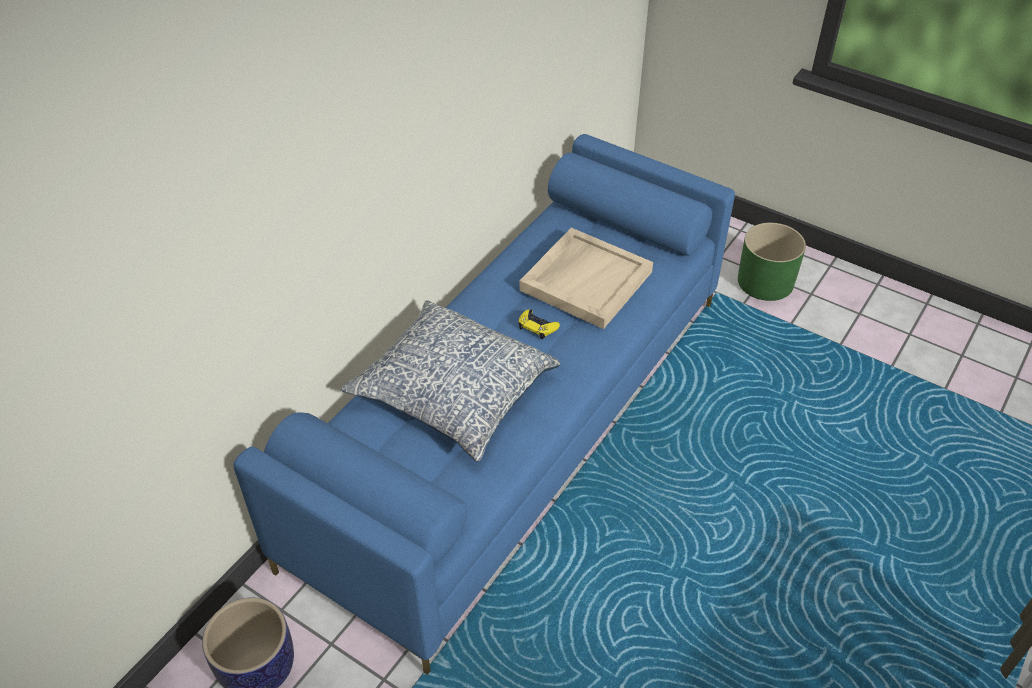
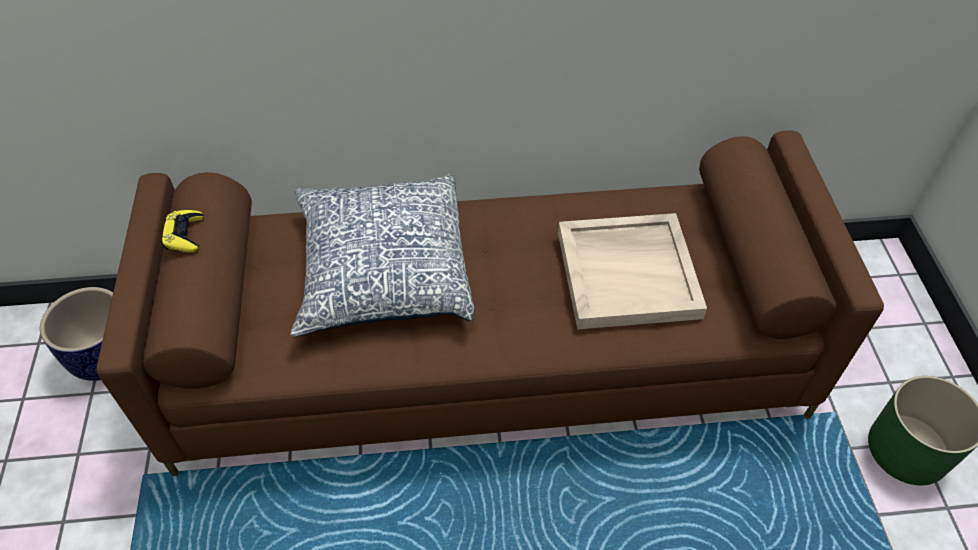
camera: 50 degrees right, 5 degrees up
blue sofa [233,134,735,675] -> brown sofa [96,130,884,476]
yellow game controller [518,309,560,339] -> yellow game controller moved to [162,210,204,253]

